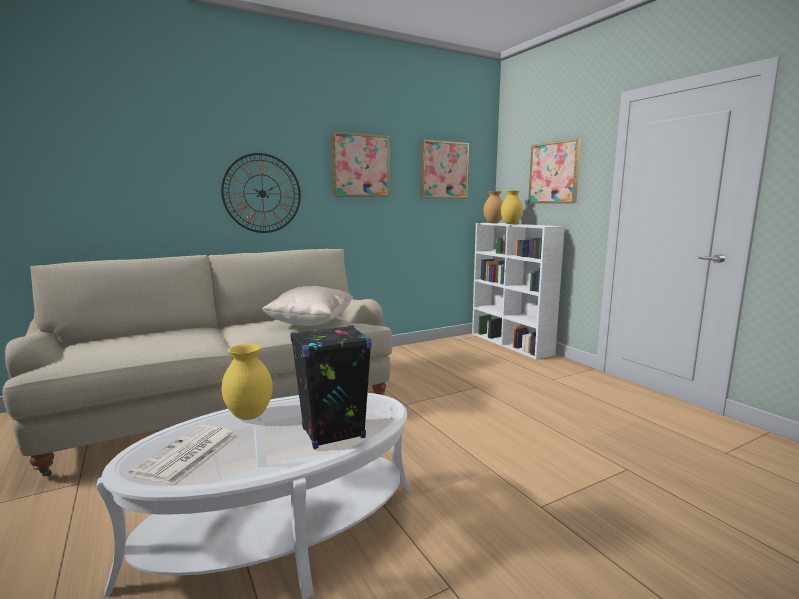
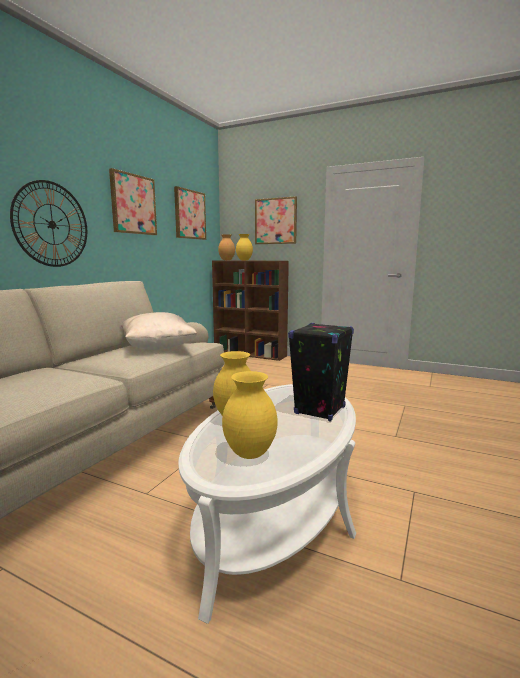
camera: 35 degrees left, 0 degrees up
newspaper [129,425,236,484] -> yellow vase [222,371,278,459]
white bookcase [472,223,565,360] -> brown bookcase [212,260,289,361]

